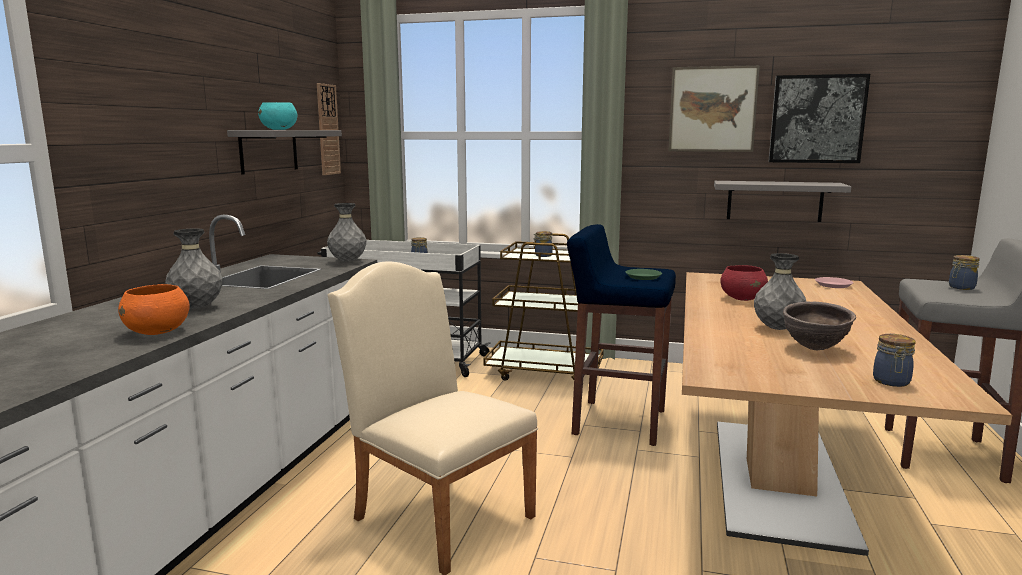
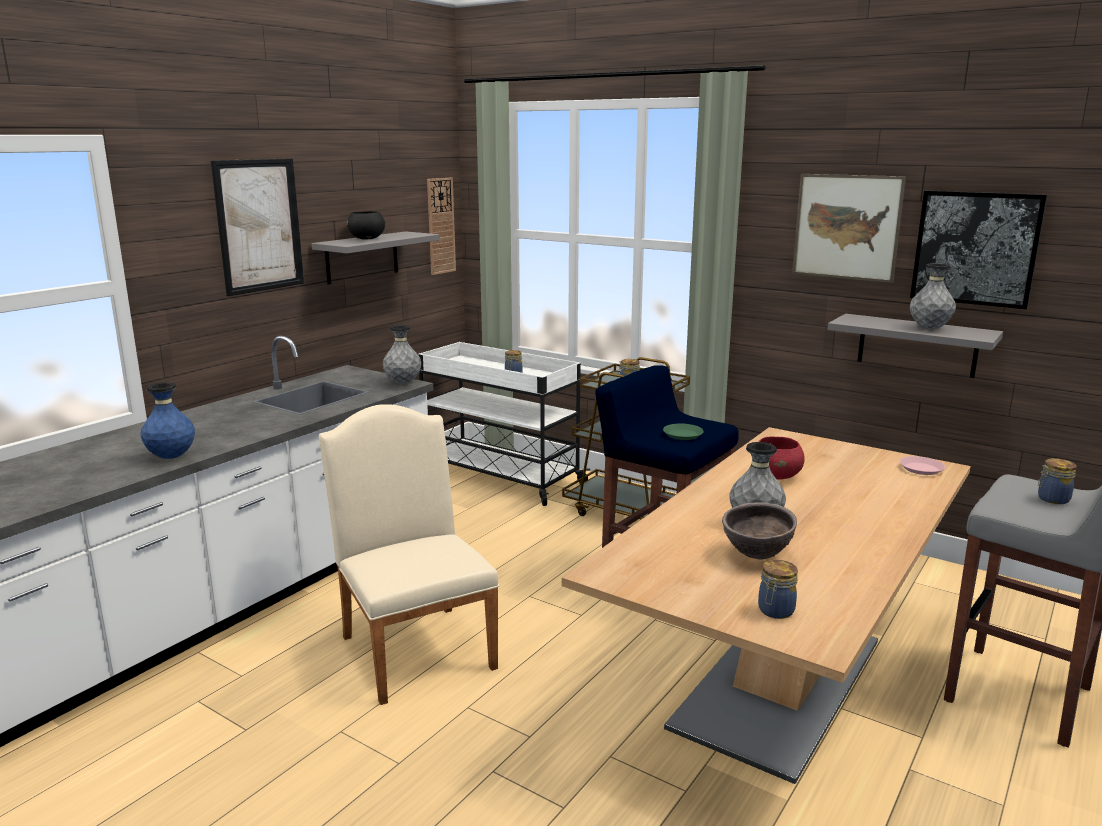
camera: 20 degrees right, 5 degrees up
orange bowl [118,284,190,335] -> blue vase [141,382,195,459]
grey vase [165,228,222,309] -> grey vase moved to [910,263,956,329]
turquoise bowl [258,102,297,130] -> black bowl [347,211,385,239]
none -> picture [211,158,304,296]

